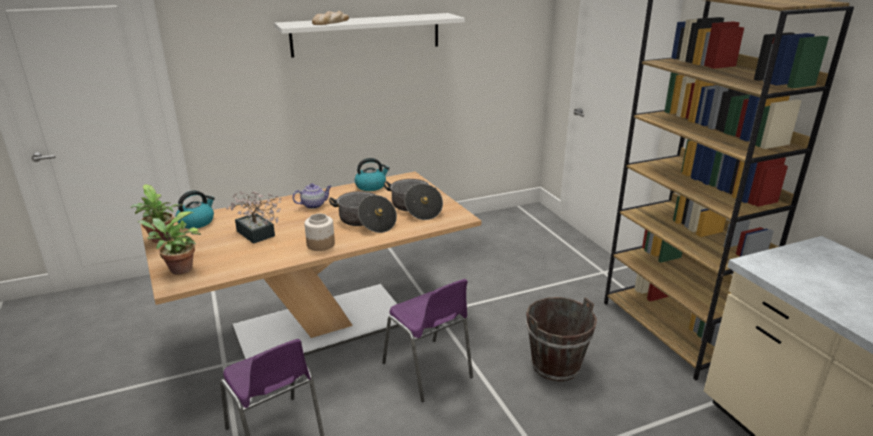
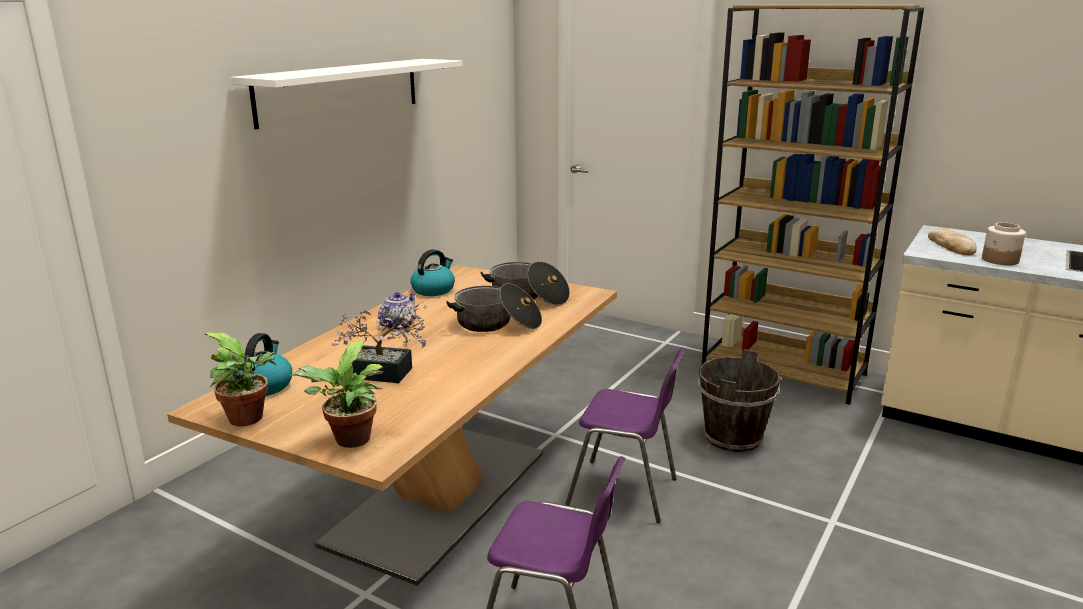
camera: 35 degrees left, 5 degrees down
jar [304,214,335,251] -> jar moved to [982,222,1026,265]
bread [312,11,349,25] -> bread moved to [928,227,977,255]

